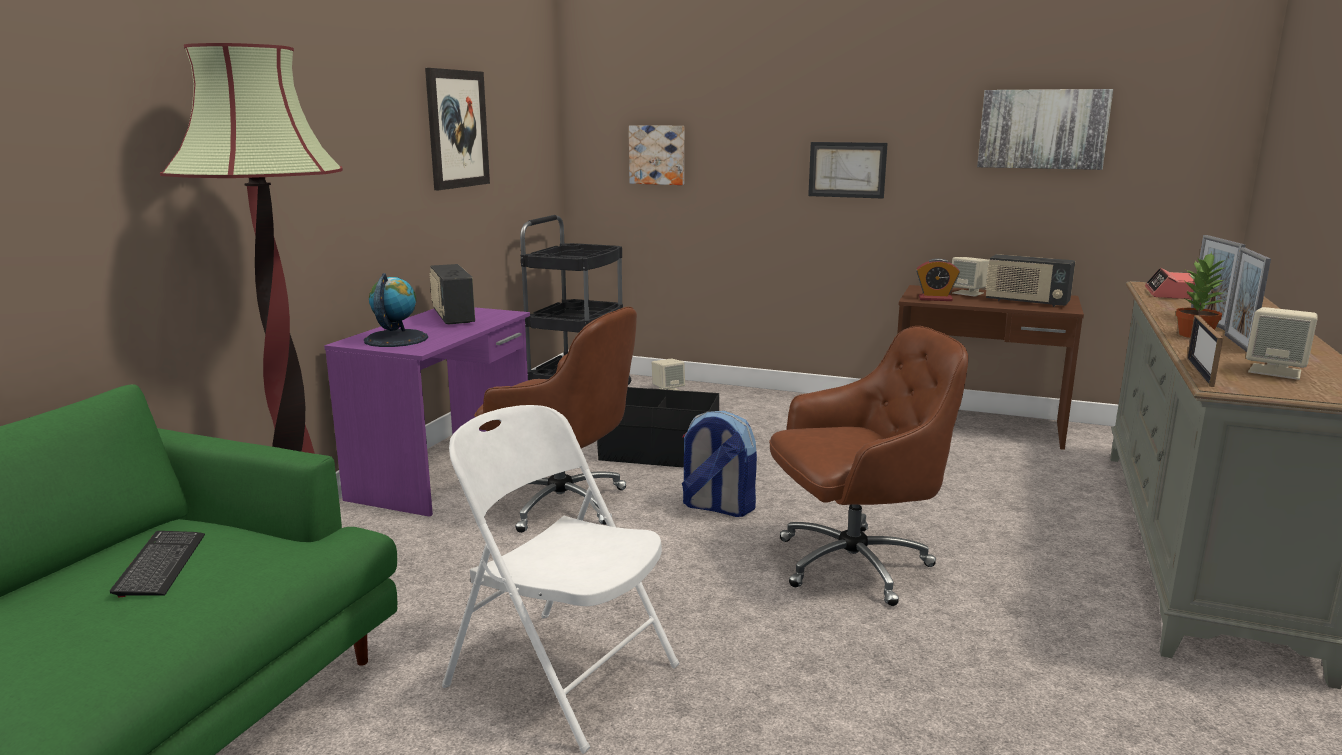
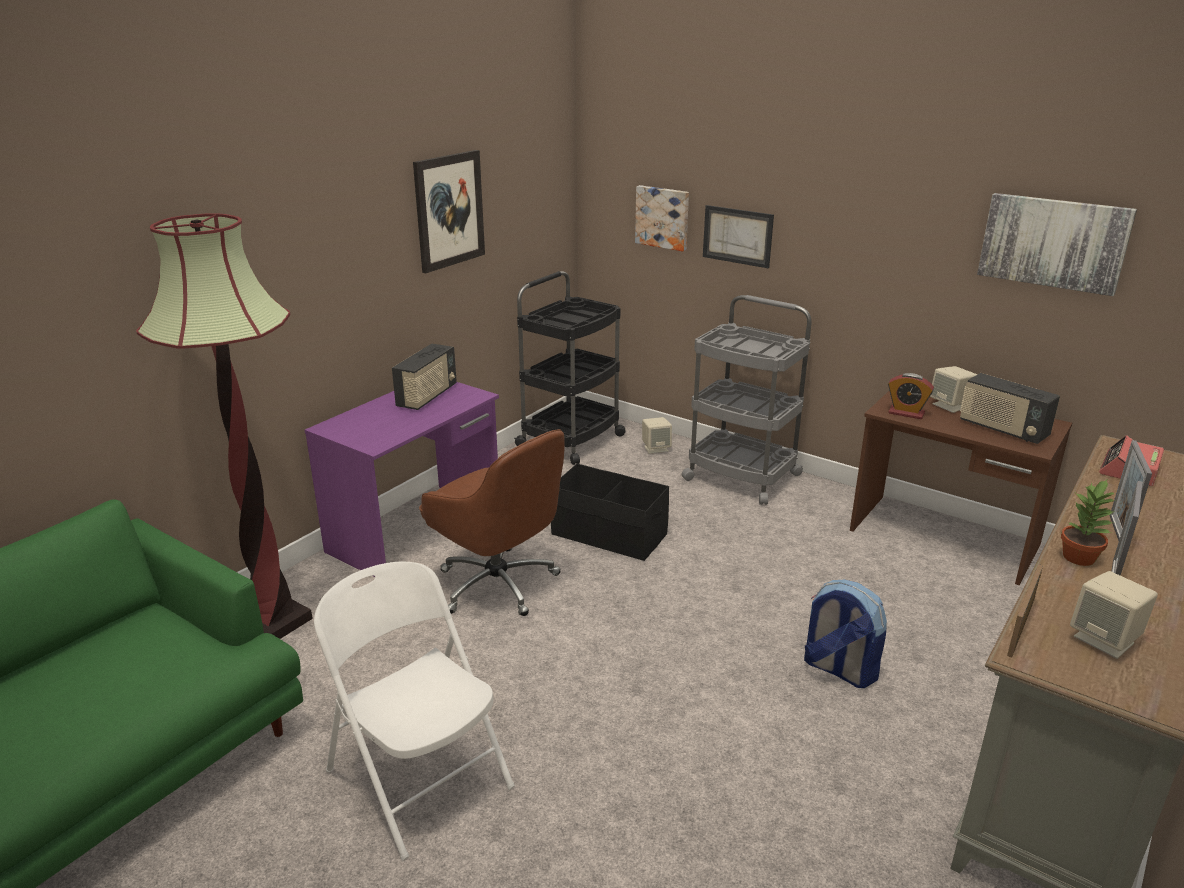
camera: 15 degrees right, 10 degrees up
keyboard [110,531,205,598] -> none
globe [364,273,428,347] -> none
radio [429,264,475,325] -> radio turned 150 degrees counterclockwise [392,344,457,410]
backpack [682,411,757,517] -> backpack moved to [804,580,887,688]
brown office chair [769,326,968,606] -> none
picture [808,142,888,199] -> picture moved to [703,205,774,268]
none -> grey cart [681,295,811,505]

